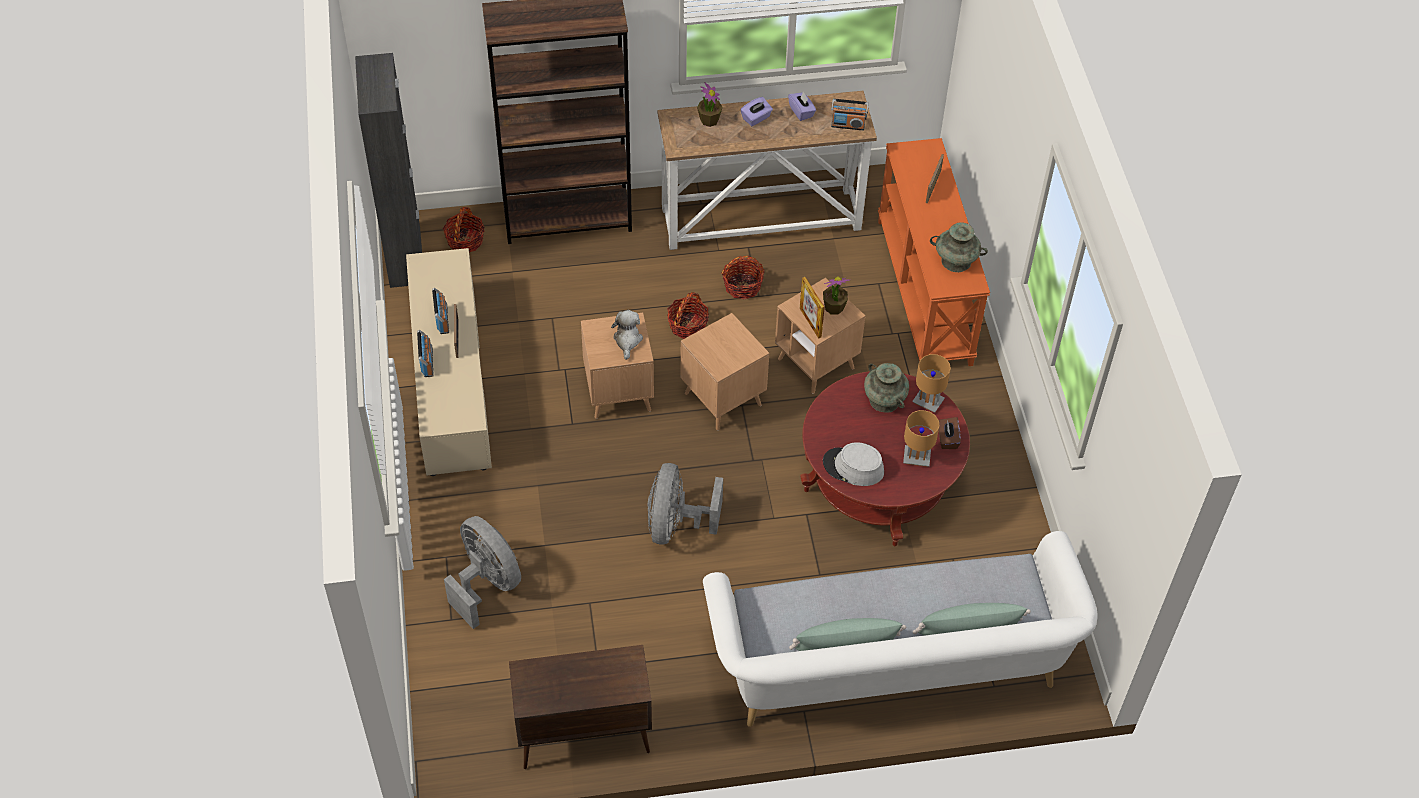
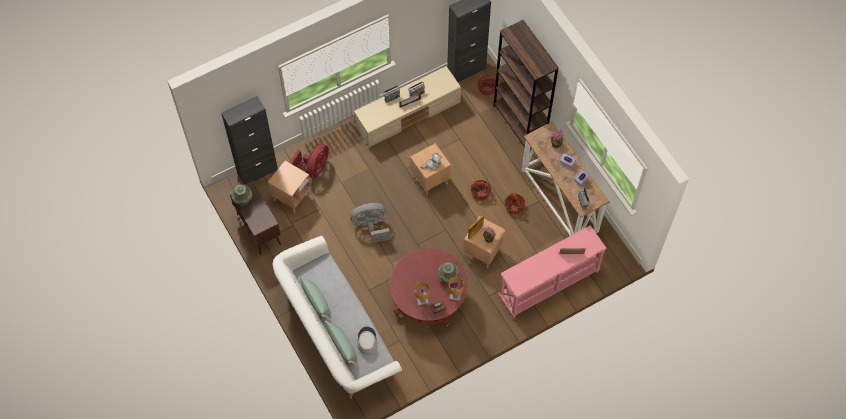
camera: 70 degrees right, 10 degrees up
grey fan [444,516,521,629] -> red fan [289,144,329,178]
brown side table [680,313,769,430] -> brown side table moved to [268,161,311,213]
grey hat [823,442,884,486] -> grey hat moved to [357,327,377,355]
orange console table [878,138,990,366] -> pink console table [498,225,606,318]
turquoise vase [930,222,988,272] -> turquoise vase moved to [231,182,253,207]
none -> black cabinet [221,96,278,185]

